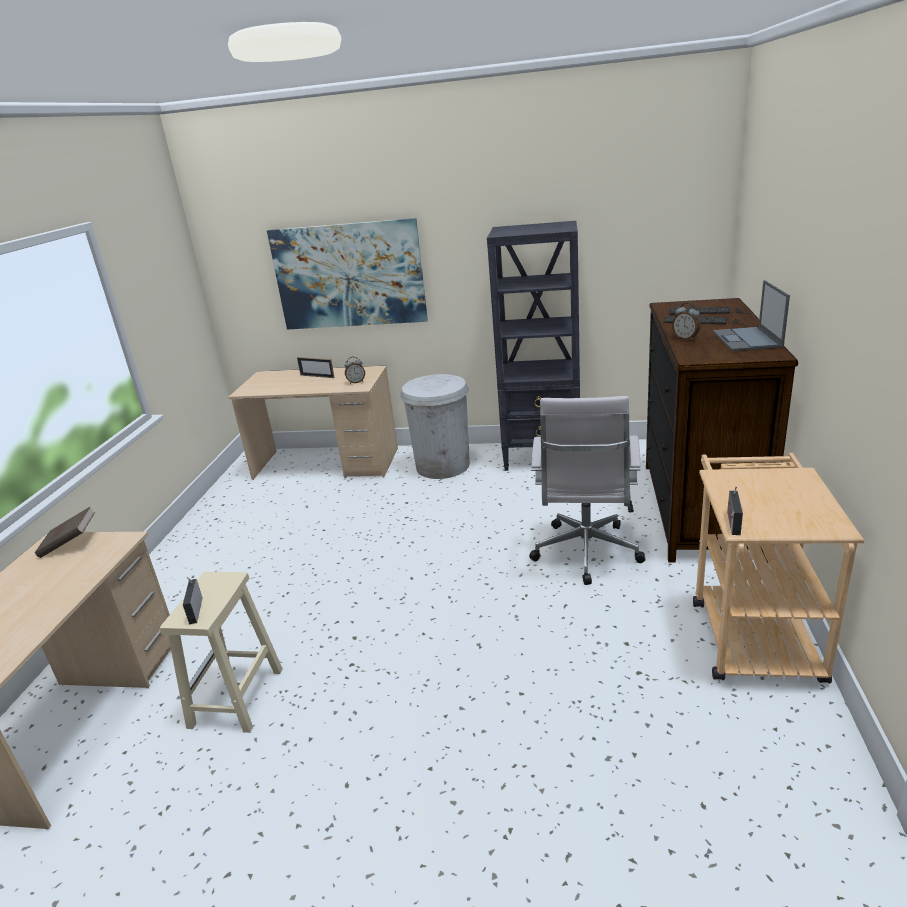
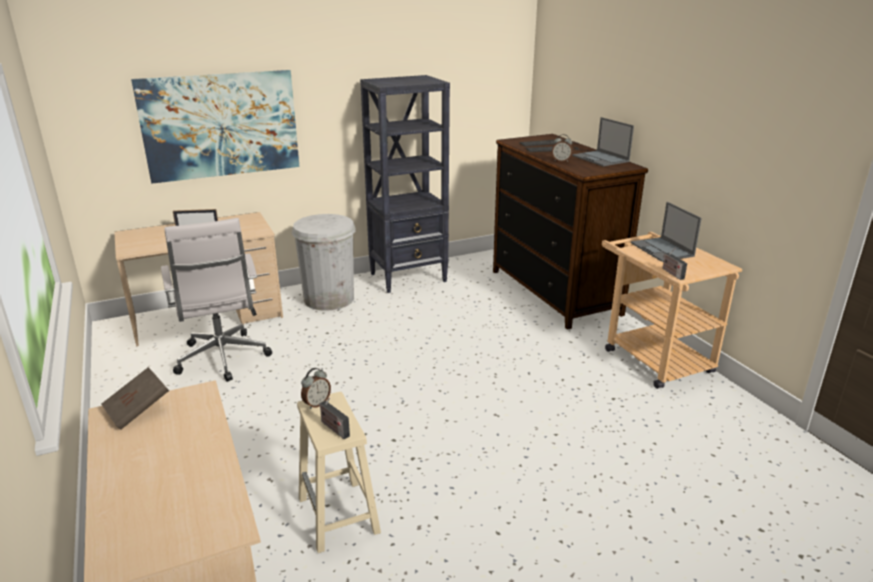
camera: 35 degrees left, 0 degrees up
alarm clock [344,357,365,384] -> alarm clock moved to [301,368,331,409]
white office chair [529,396,645,585] -> white office chair moved to [161,218,272,382]
none -> laptop [631,202,702,262]

